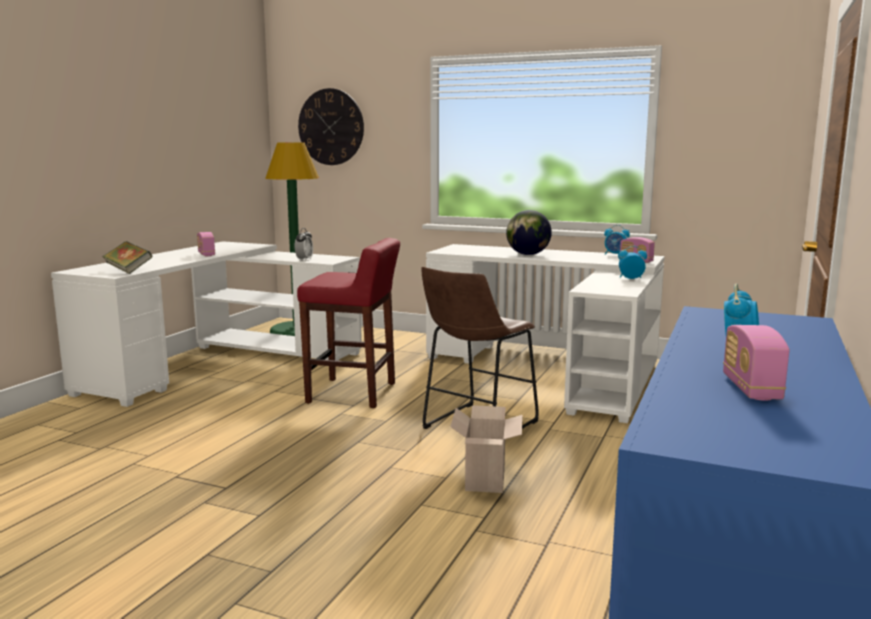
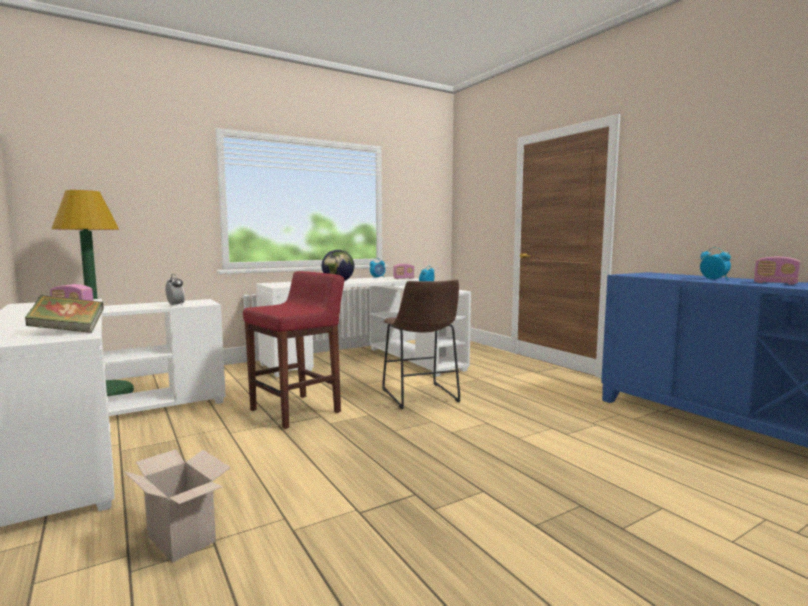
camera: 55 degrees left, 5 degrees down
wall clock [298,88,364,165] -> none
cardboard box [450,405,523,493] -> cardboard box moved to [123,449,231,563]

